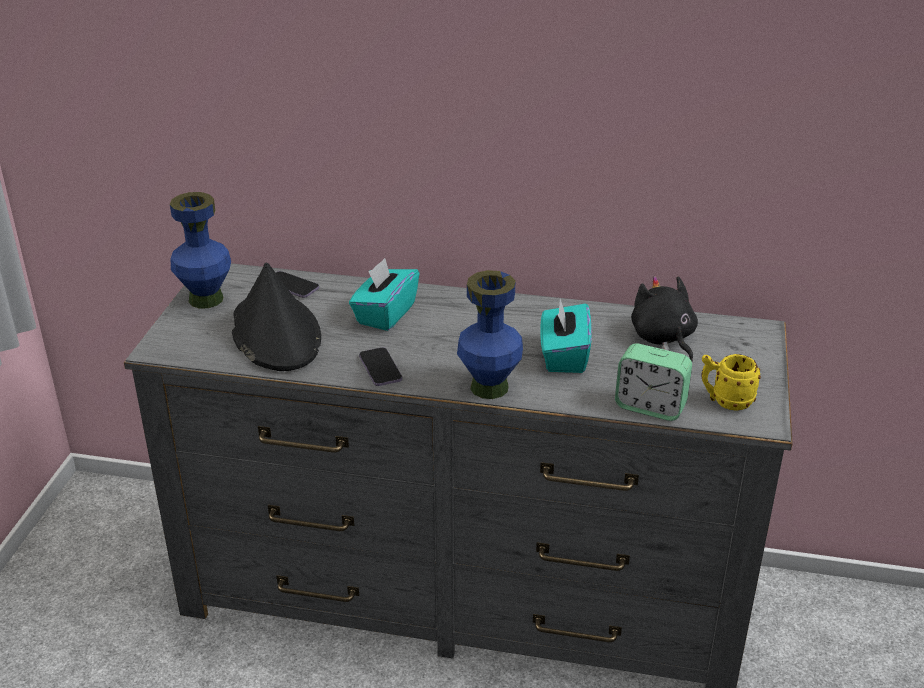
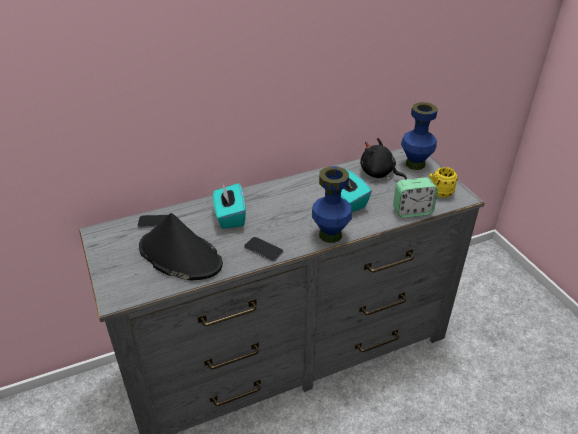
camera: 35 degrees left, 5 degrees up
blue vase [170,192,231,309] -> blue vase moved to [401,102,438,170]

